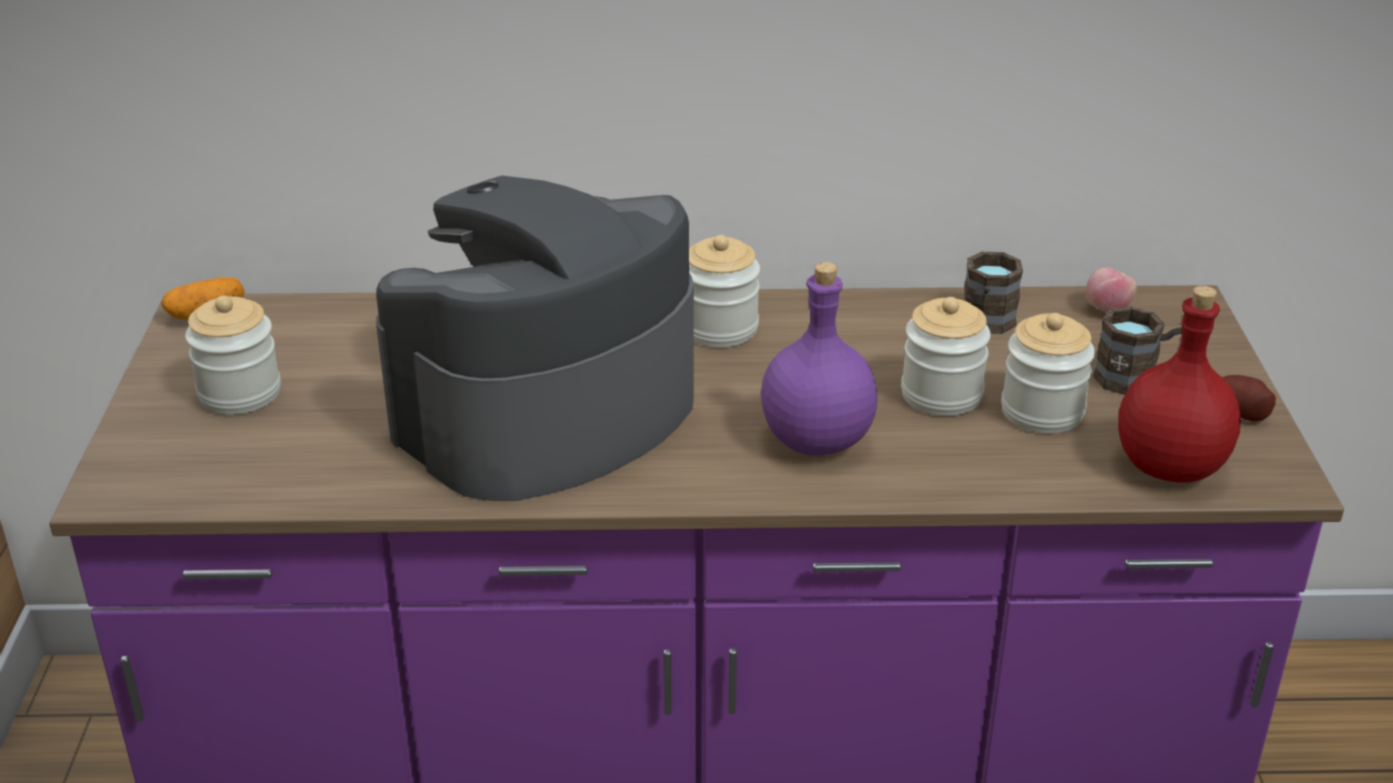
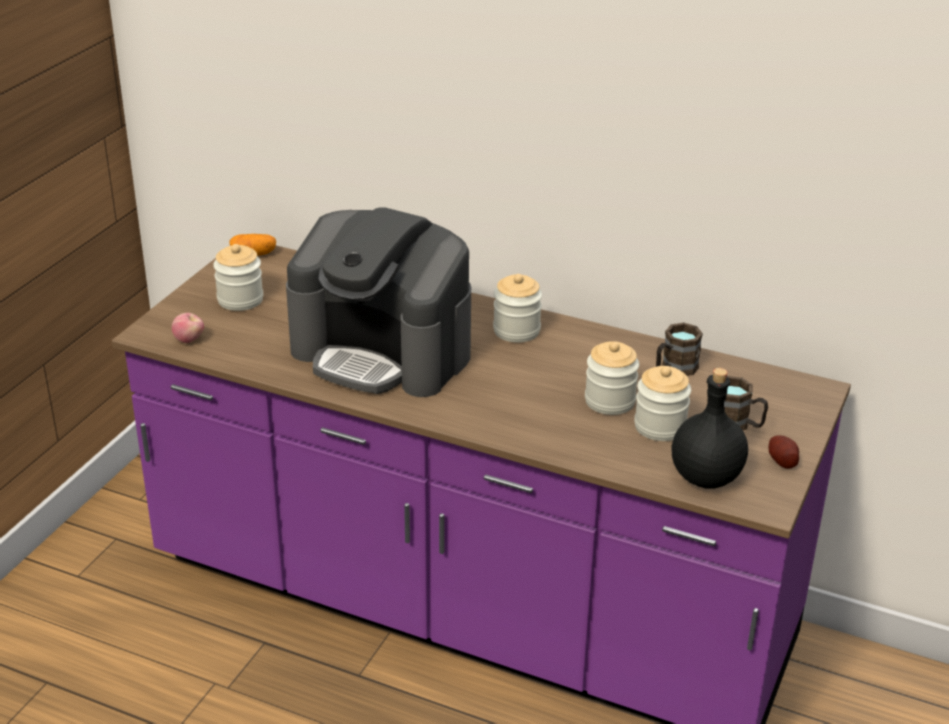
camera: 25 degrees right, 0 degrees up
coffee machine [376,176,694,501] -> coffee machine turned 135 degrees counterclockwise [286,208,471,397]
purple bottle [761,262,878,456] -> none
apple [1086,267,1137,313] -> apple moved to [172,313,204,343]
red bottle [1118,286,1241,483] -> black bottle [672,368,748,489]

